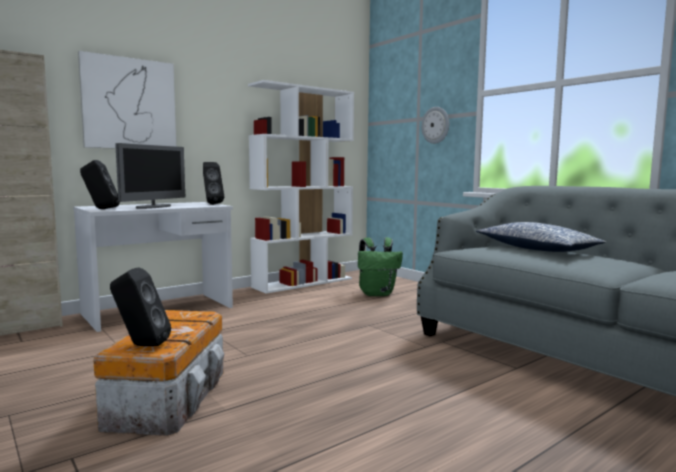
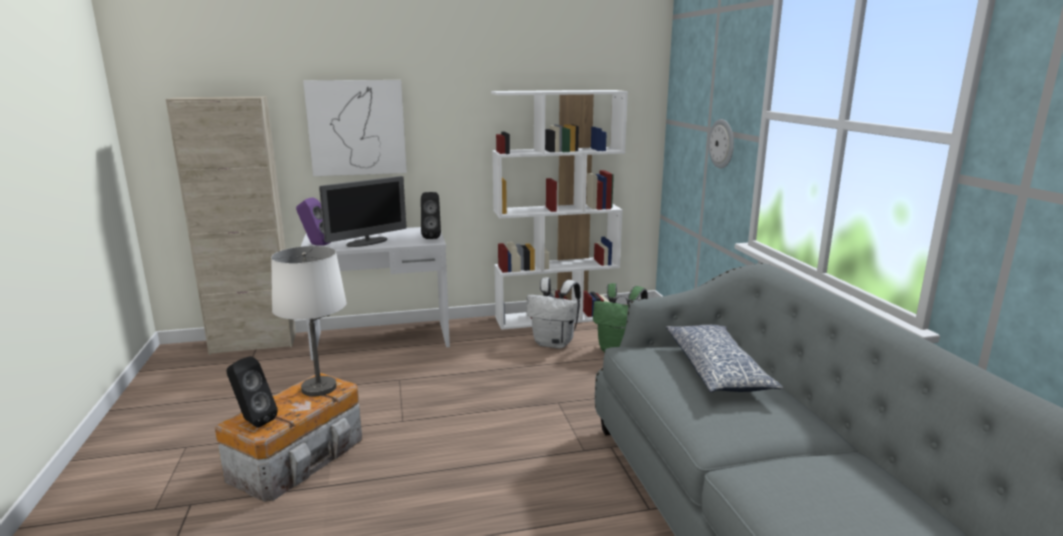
camera: 25 degrees right, 10 degrees up
black speaker [80,160,120,209] -> purple speaker [296,197,331,246]
none -> white table lamp [271,246,347,396]
none -> white backpack [526,277,581,349]

